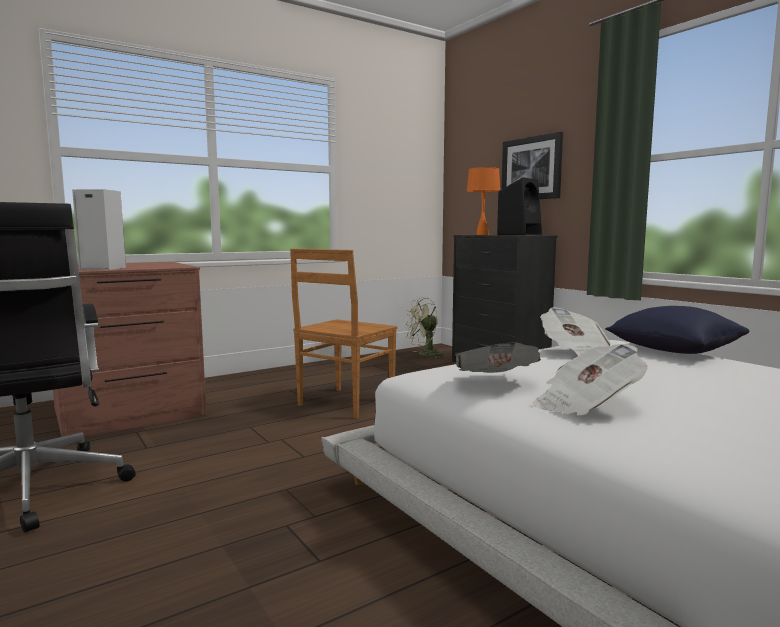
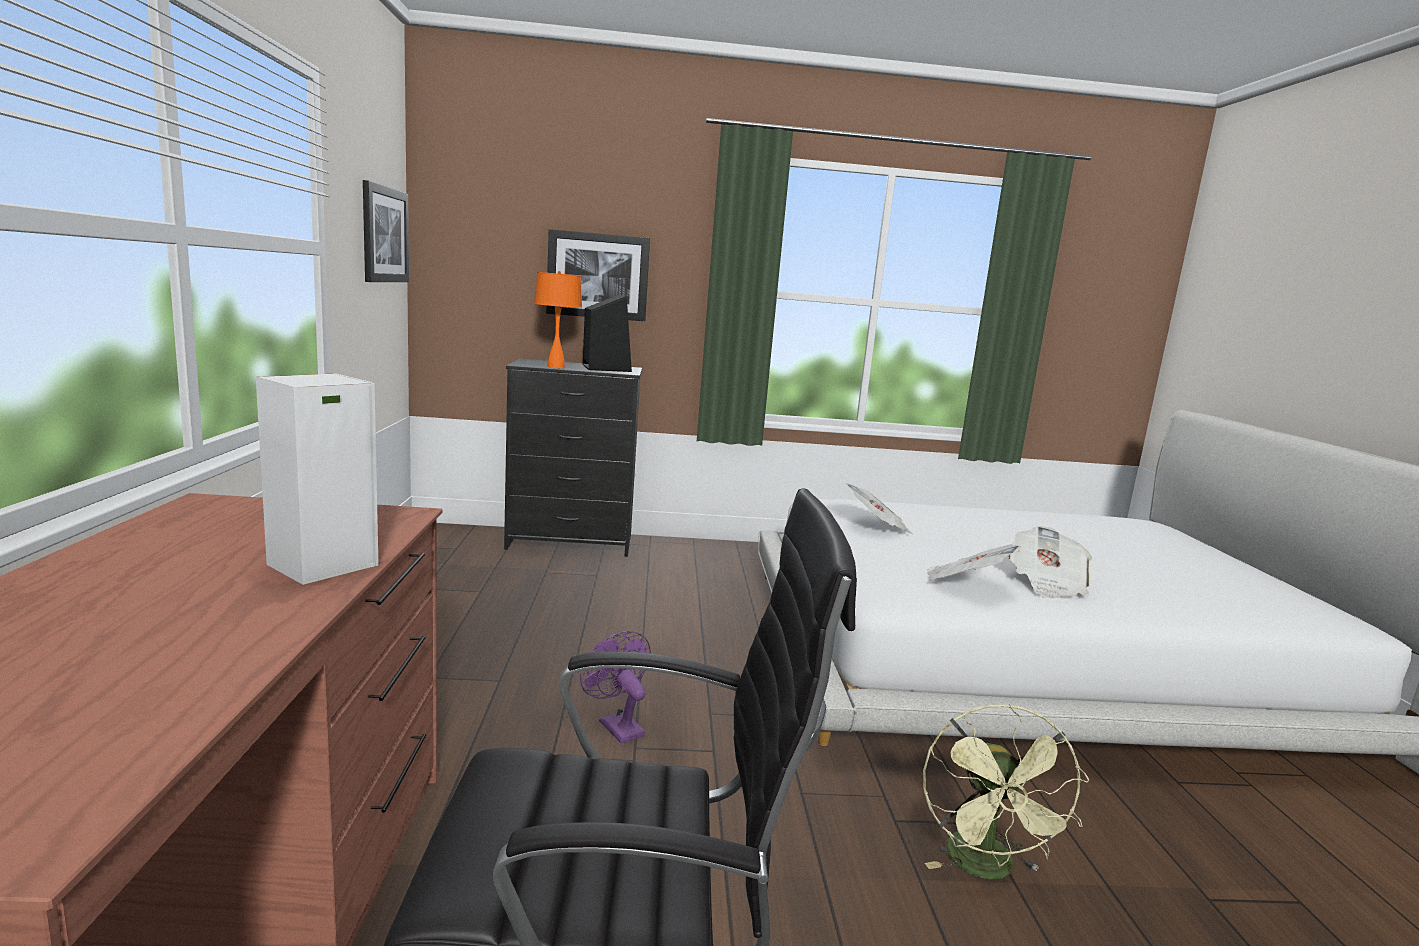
camera: 60 degrees left, 5 degrees up
brown chair [290,248,397,419] -> none
green fan [404,297,447,358] -> green fan moved to [923,704,1089,879]
blue pillow [605,306,749,354] -> none
none -> picture [363,180,409,282]
none -> purple fan [580,631,651,744]

